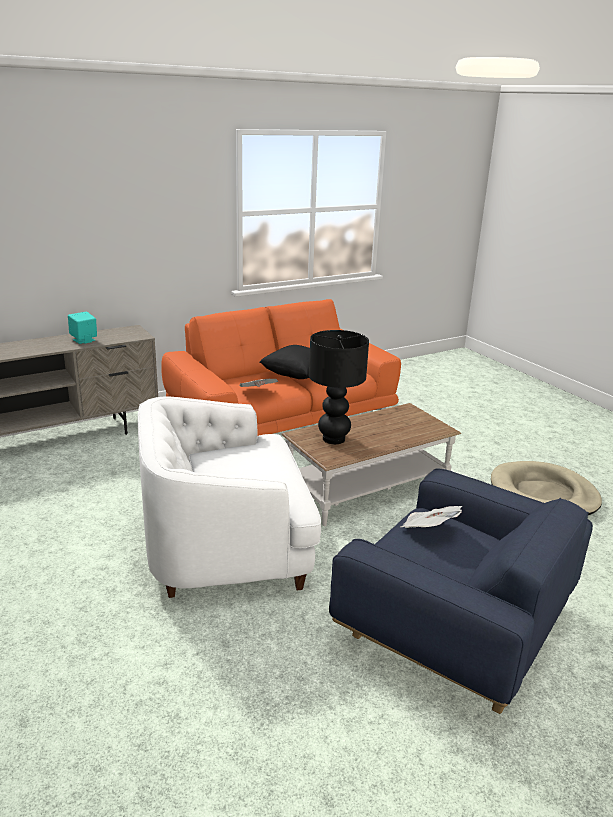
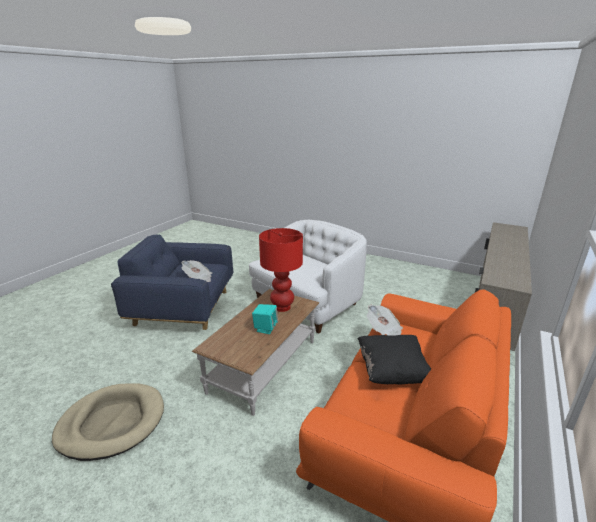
camera: 150 degrees right, 0 degrees up
turquoise speaker [68,311,97,344] -> turquoise speaker moved to [252,304,278,334]
black table lamp [309,330,369,444] -> red table lamp [259,228,303,312]

